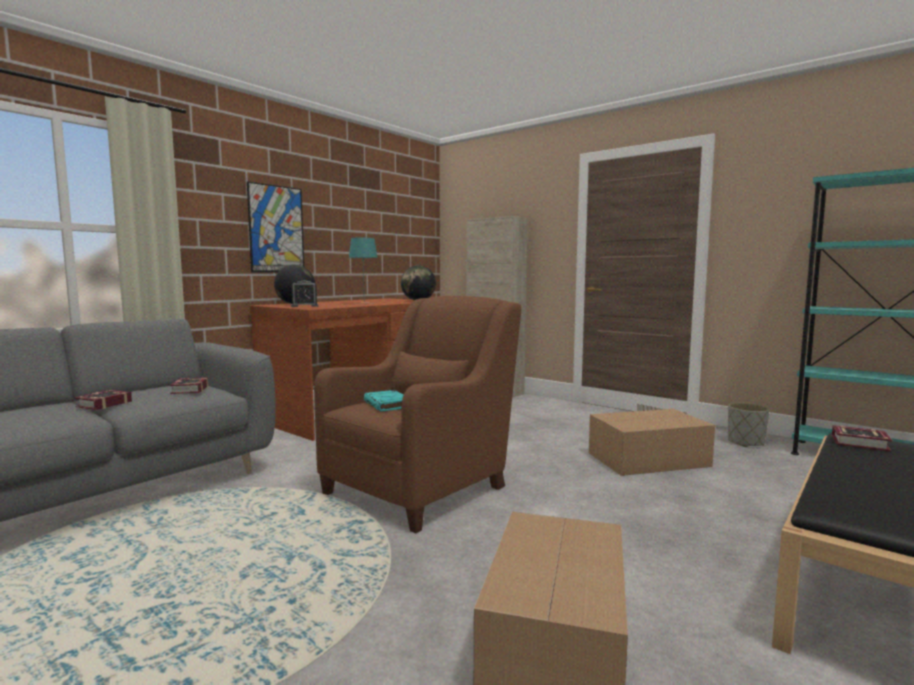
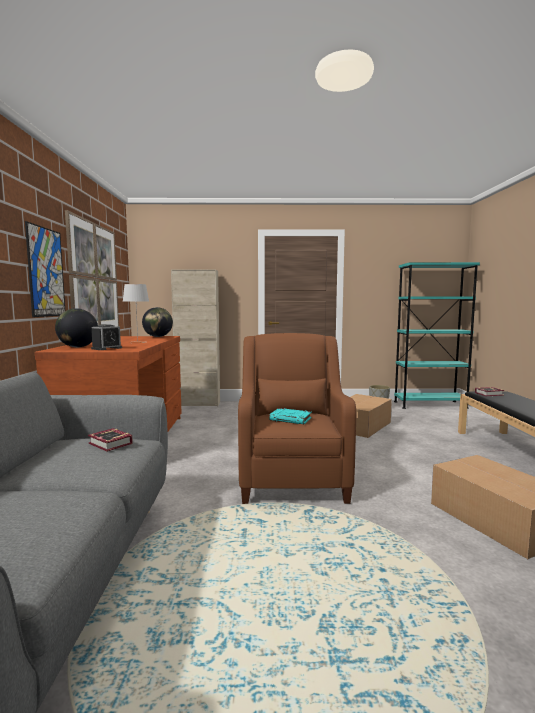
camera: 40 degrees left, 0 degrees up
book [75,390,132,410] -> none
turquoise table lamp [349,238,378,304] -> grey table lamp [123,284,149,343]
none -> picture [65,210,119,327]

